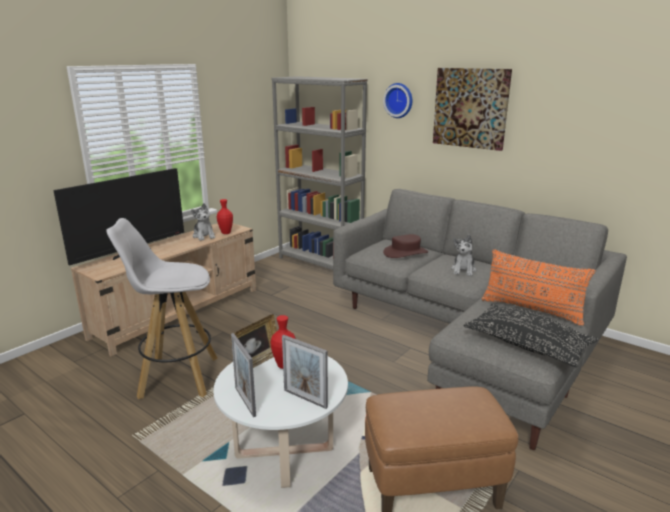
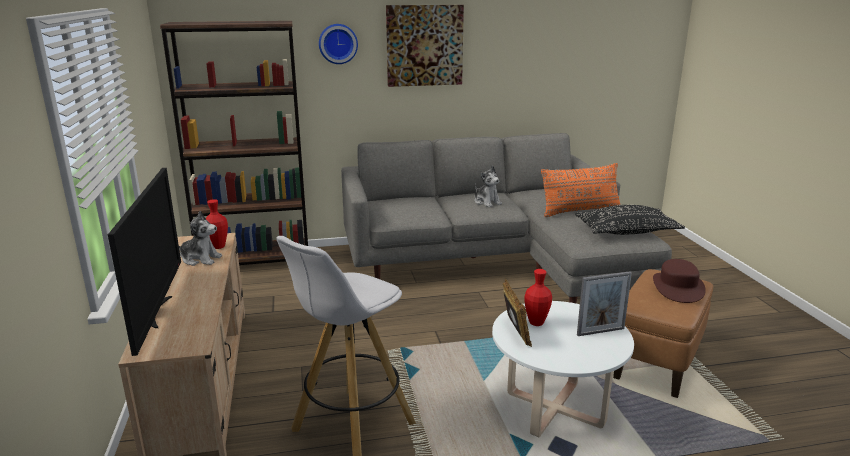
camera: 50 degrees left, 0 degrees up
picture frame [231,333,256,417] -> none
grey bookcase [271,76,368,270] -> brown bookcase [160,21,308,265]
brown hat [383,234,428,258] -> brown hat moved to [653,259,706,303]

